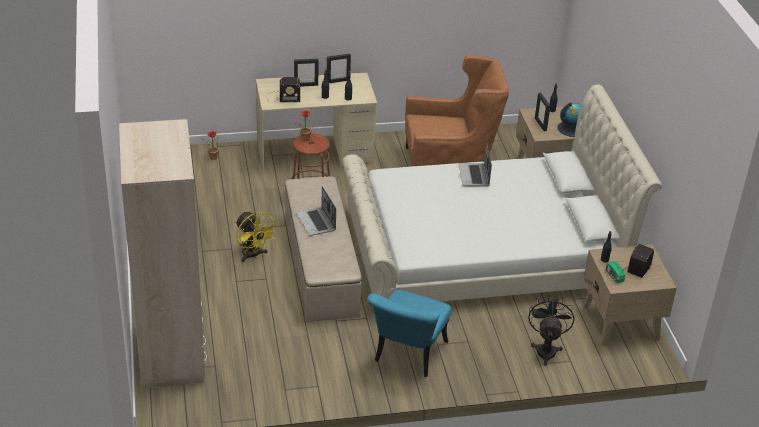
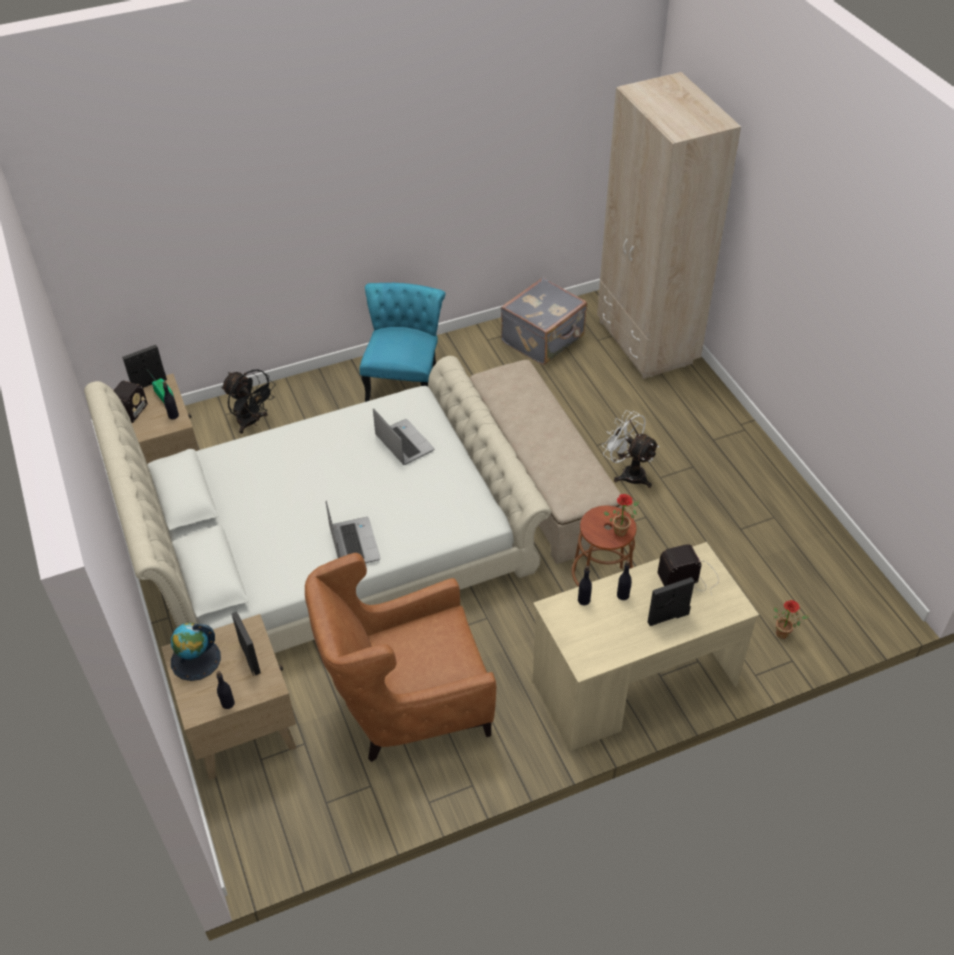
camera: 170 degrees right, 10 degrees up
yellow fan [236,211,278,262] -> white fan [602,410,659,488]
laptop [296,186,336,236] -> laptop moved to [373,408,434,465]
picture frame [327,54,351,83] -> picture frame moved to [122,345,167,388]
black fan [528,296,574,366] -> black fan turned 45 degrees counterclockwise [221,370,275,434]
none -> grey suitcase [501,277,587,365]

